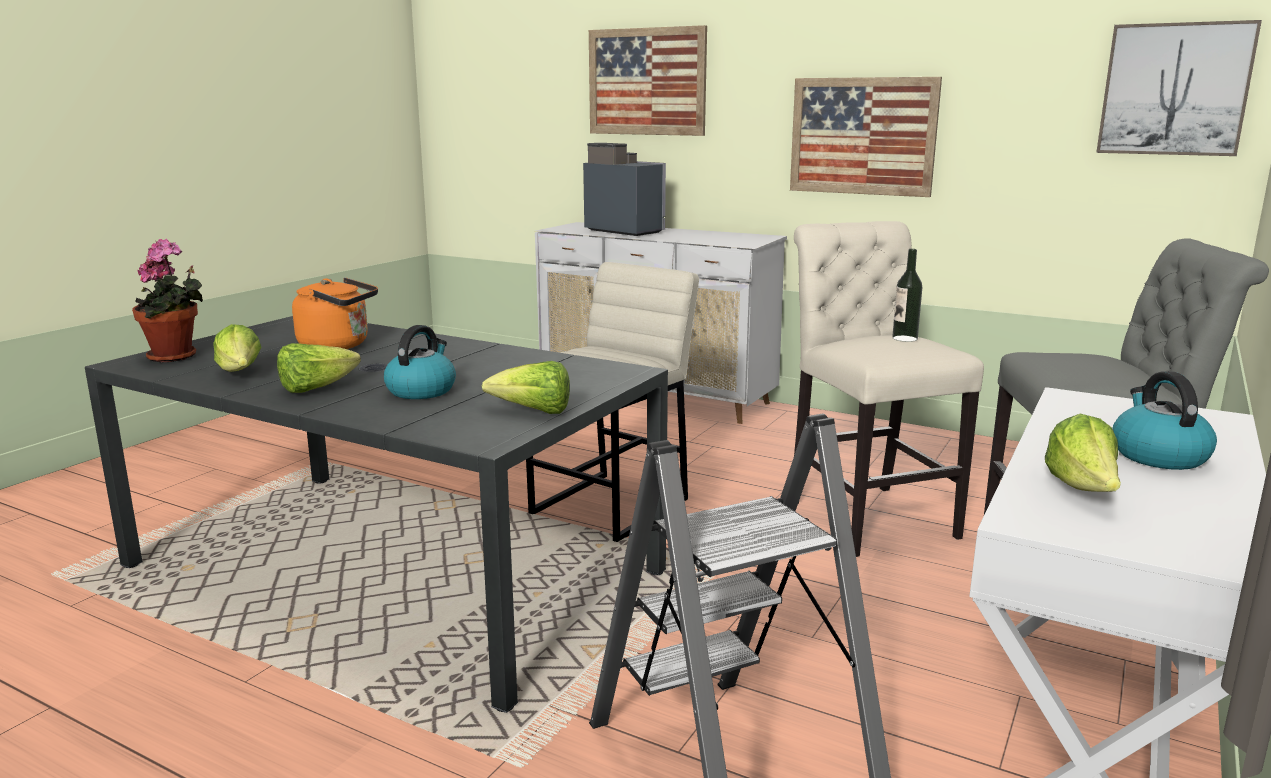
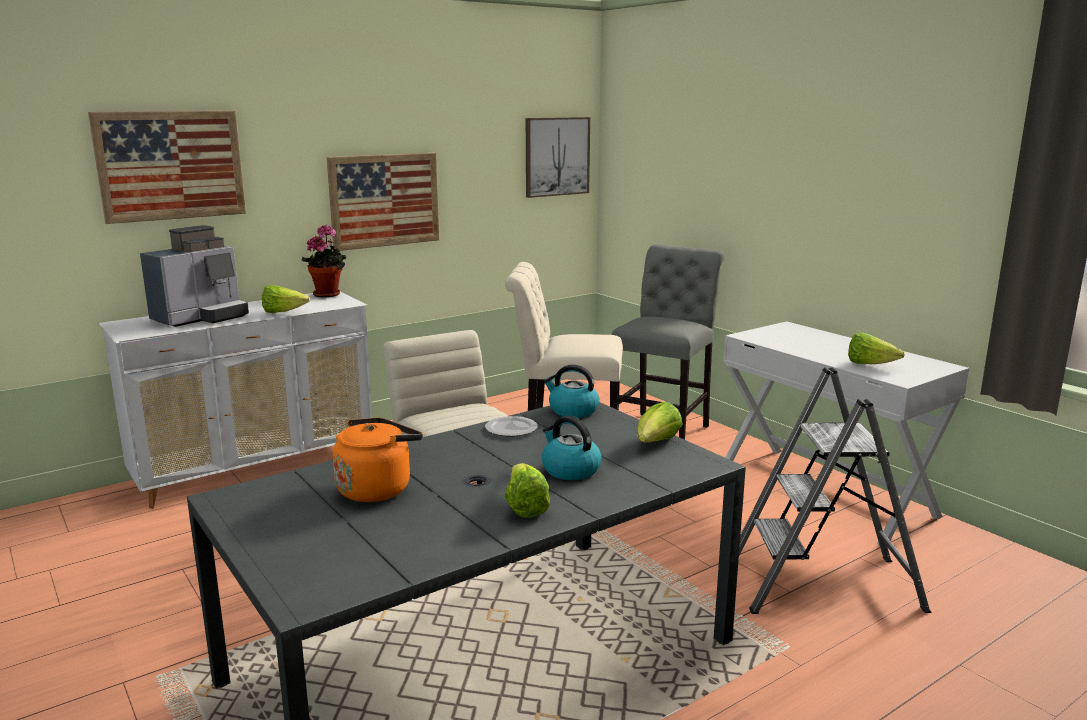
camera: 65 degrees left, 0 degrees up
potted plant [132,239,203,362] -> potted plant moved to [302,225,346,298]
lettuce [213,324,261,372] -> lettuce moved to [262,285,310,313]
coffee machine [583,143,666,236] -> coffee machine turned 150 degrees clockwise [140,225,249,327]
bottle [892,249,922,342] -> none
kettle [1112,371,1217,470] -> kettle moved to [544,365,599,418]
none -> plate [485,416,538,437]

